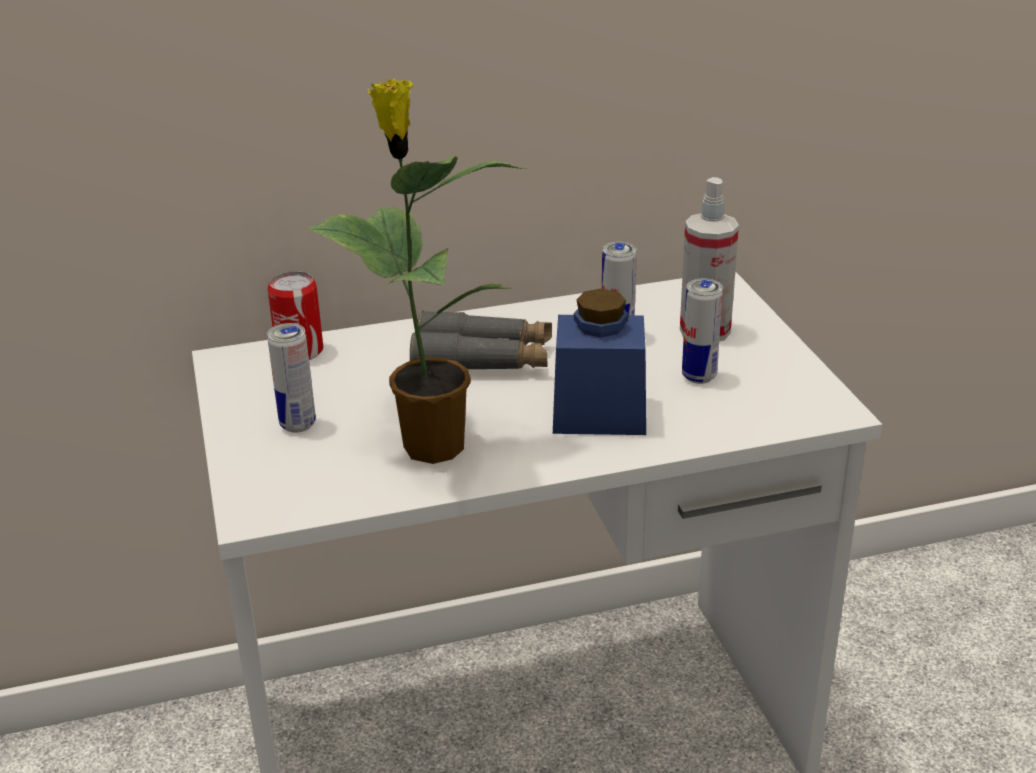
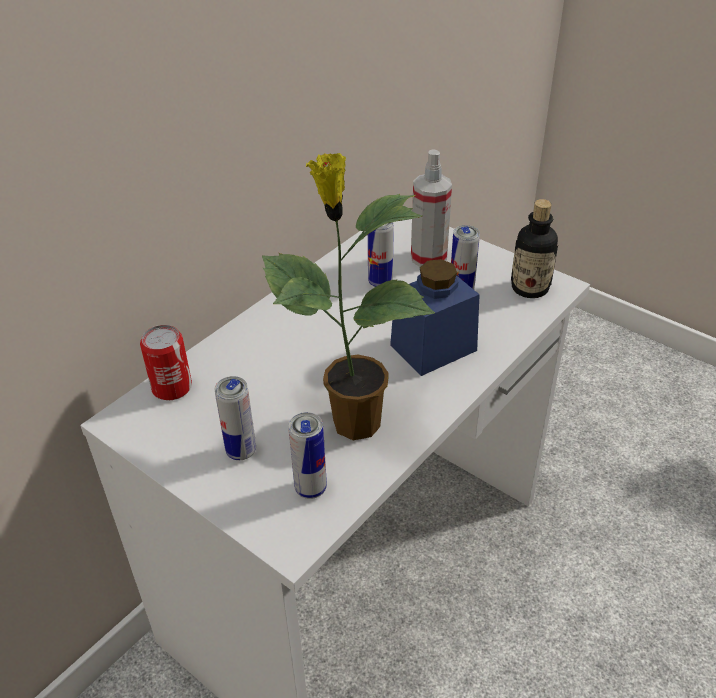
camera: 35 degrees left, 10 degrees up
grey binoculars [410,310,552,369] -> none
none -> can [288,412,327,499]
none -> bottle [511,199,558,298]

